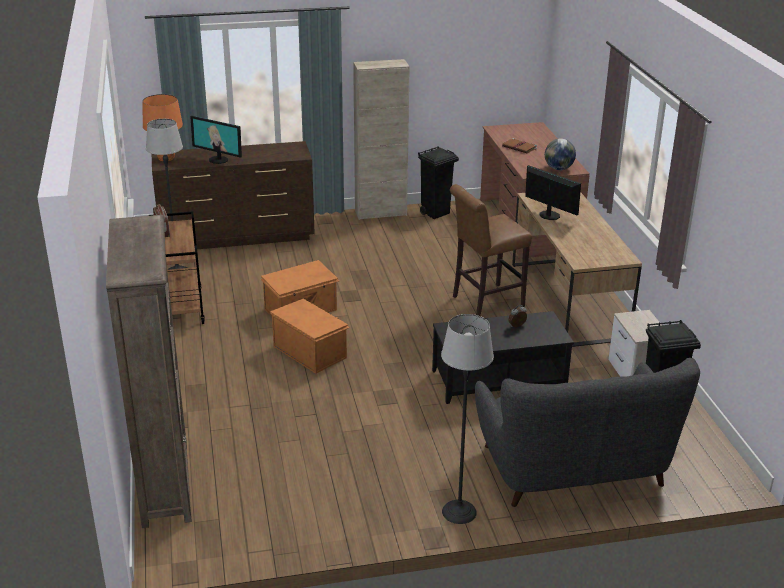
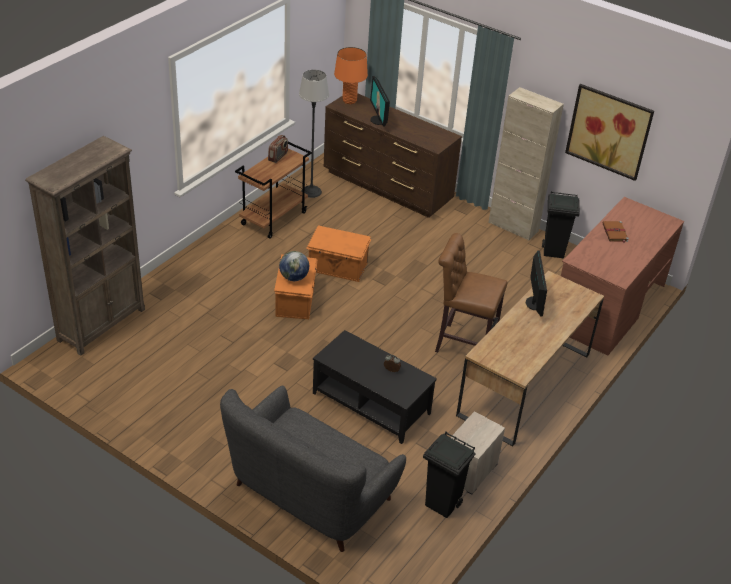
camera: 45 degrees right, 10 degrees up
floor lamp [441,314,494,524] -> none
globe [545,139,576,170] -> globe moved to [279,251,309,281]
none -> picture [565,84,654,181]

